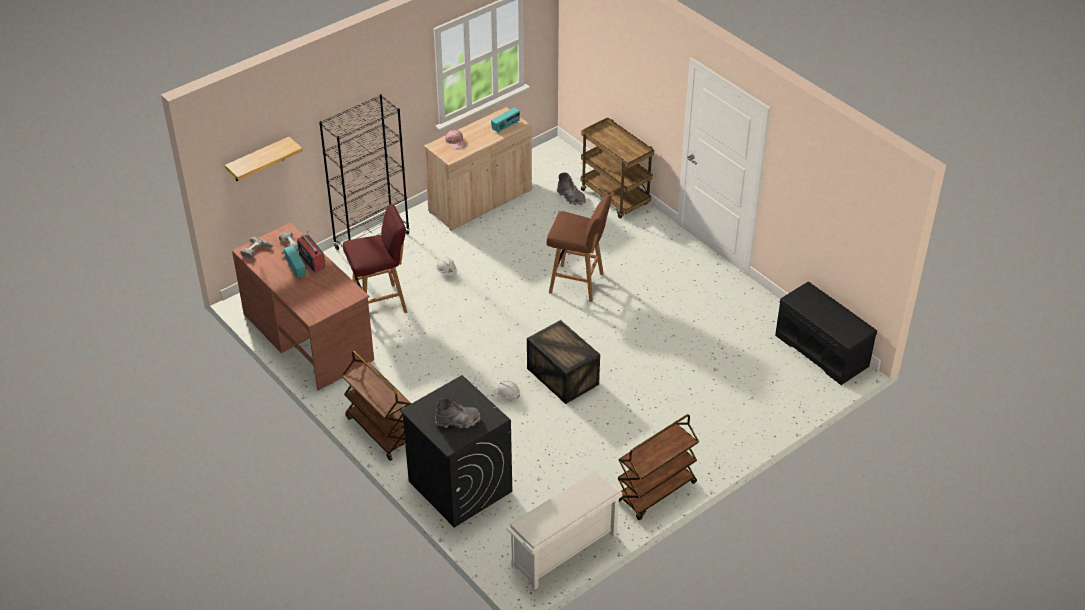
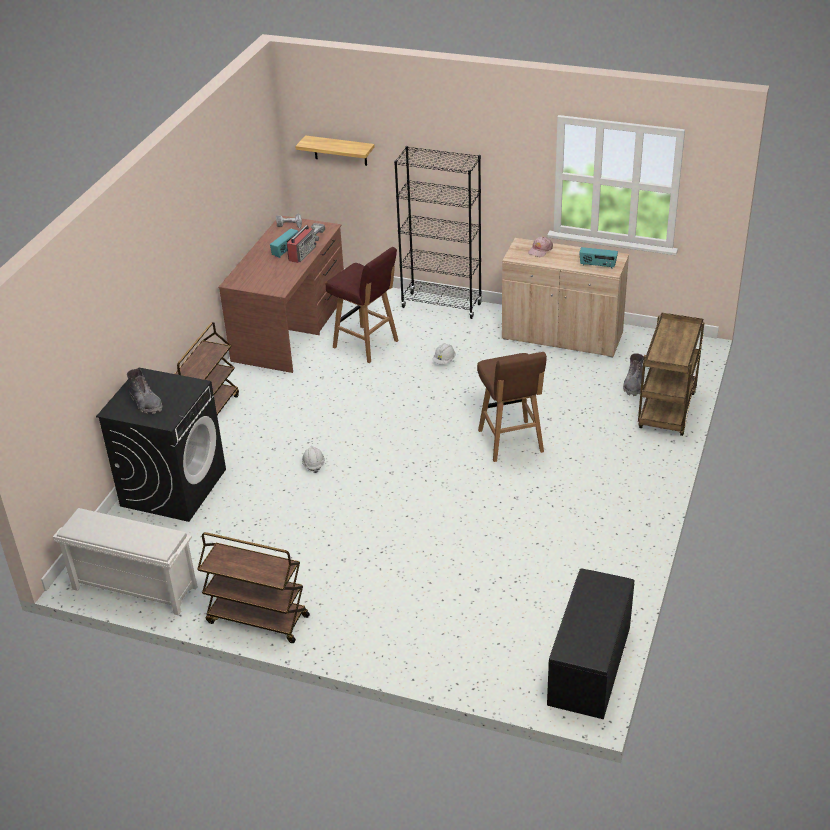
camera: 60 degrees right, 5 degrees down
crate [527,320,600,404] -> none

